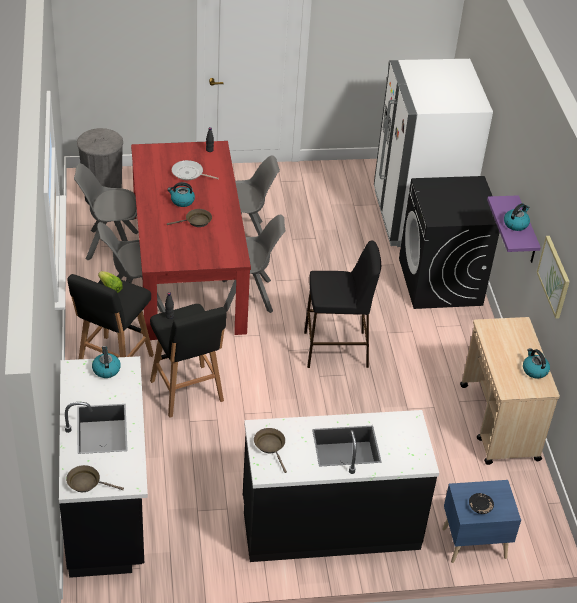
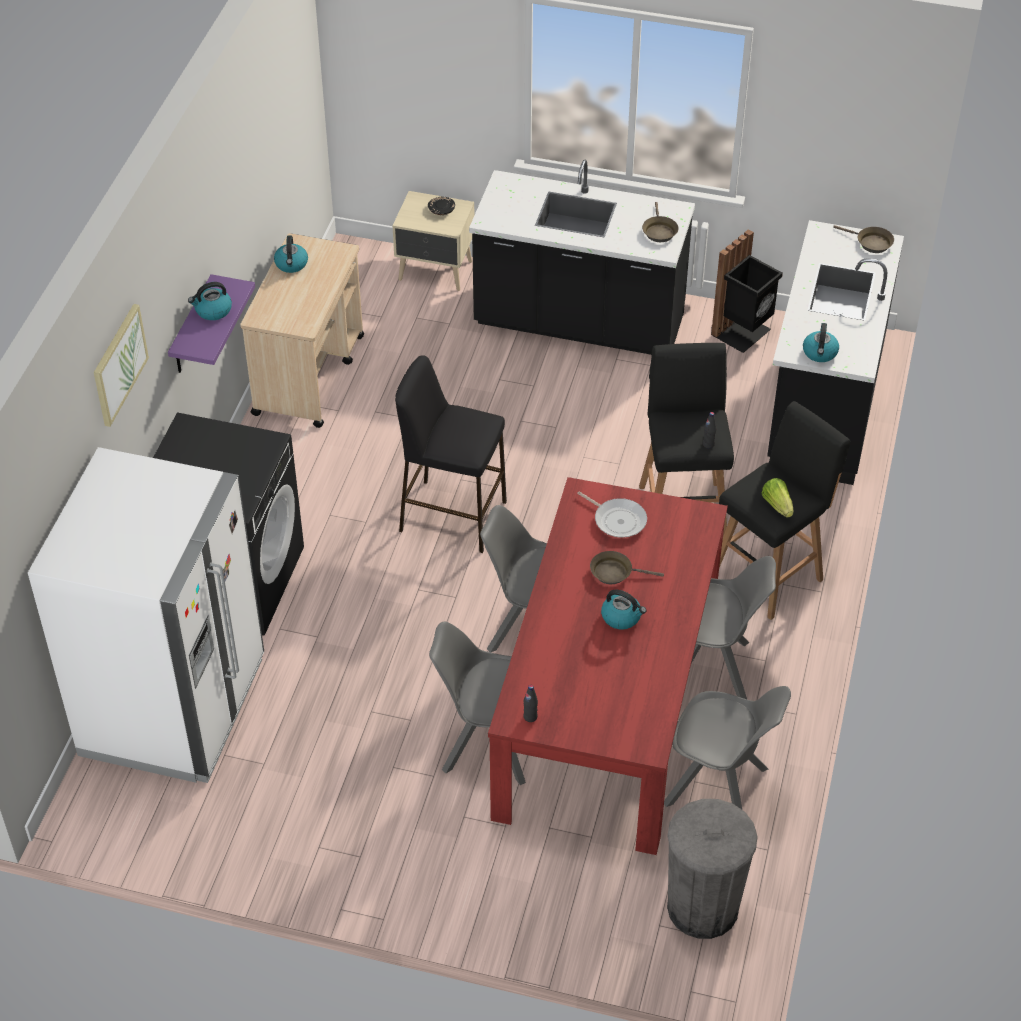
camera: 155 degrees left, 5 degrees up
frying pan [172,160,219,180] -> frying pan moved to [577,491,647,538]
blue nightstand [442,480,521,563] -> beige nightstand [392,191,474,291]
picture [537,236,570,319] -> picture moved to [94,304,149,427]
none -> black trash can [711,229,783,353]

